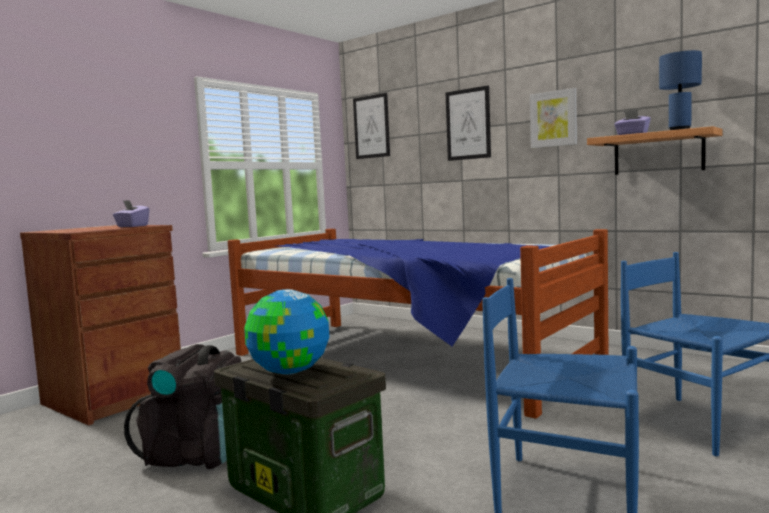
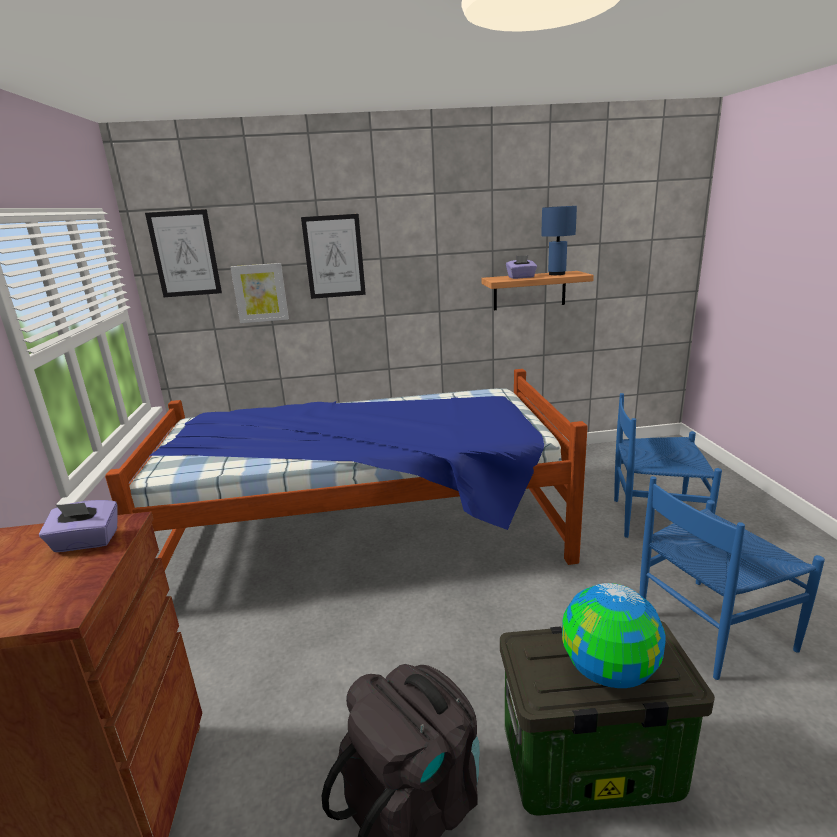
camera: 45 degrees left, 15 degrees up
picture [530,88,577,148] -> picture moved to [230,263,289,323]

